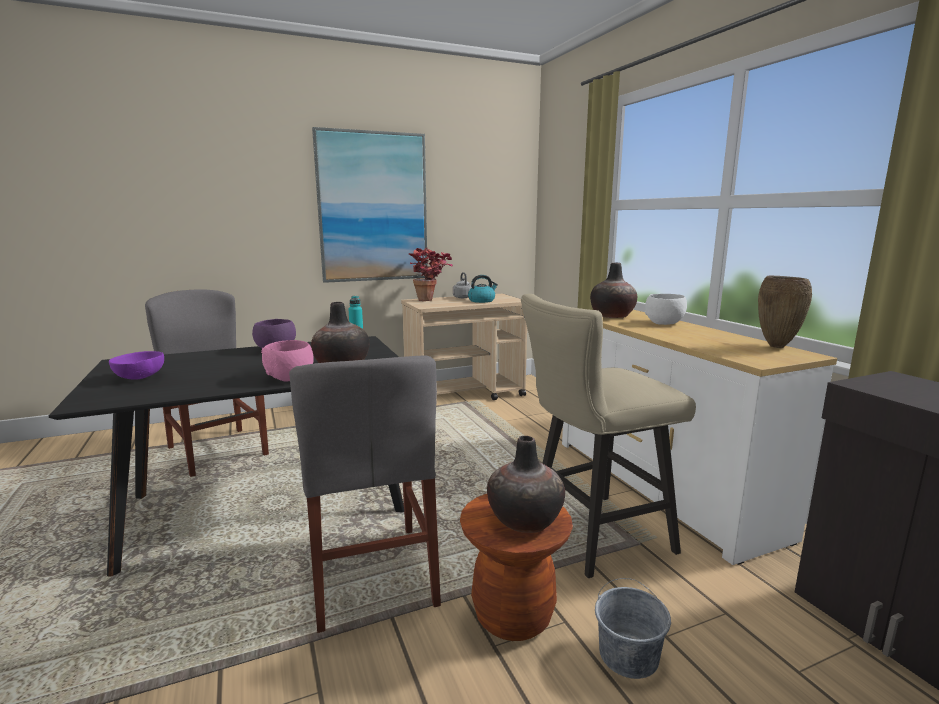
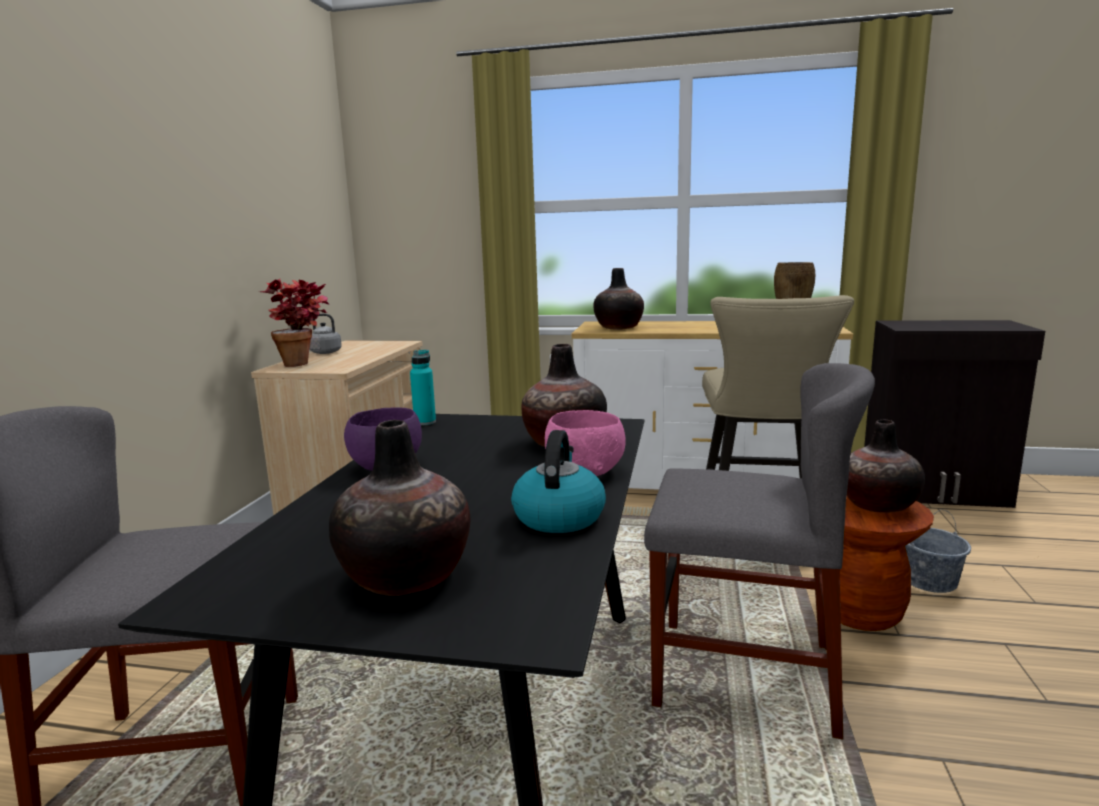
camera: 55 degrees left, 0 degrees up
purple bowl [109,351,164,380] -> vase [329,420,470,596]
picture [312,127,427,283] -> none
kettle [468,275,498,303] -> kettle moved to [511,430,606,533]
white bowl [645,294,687,325] -> none

